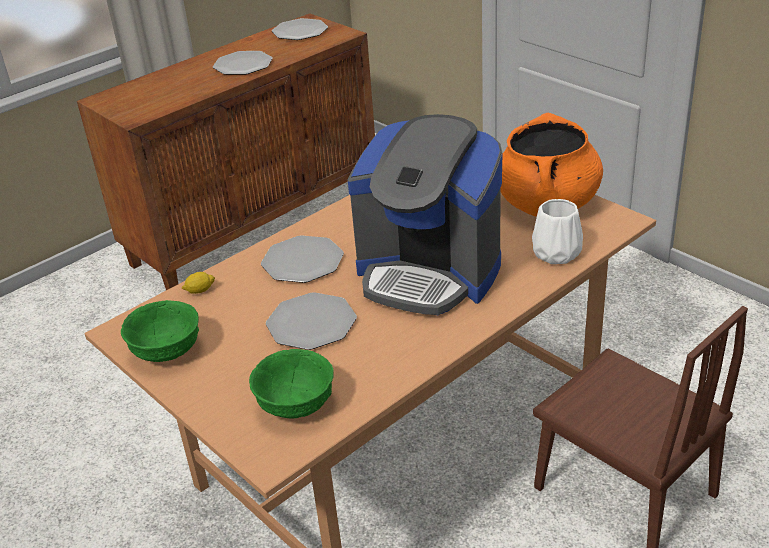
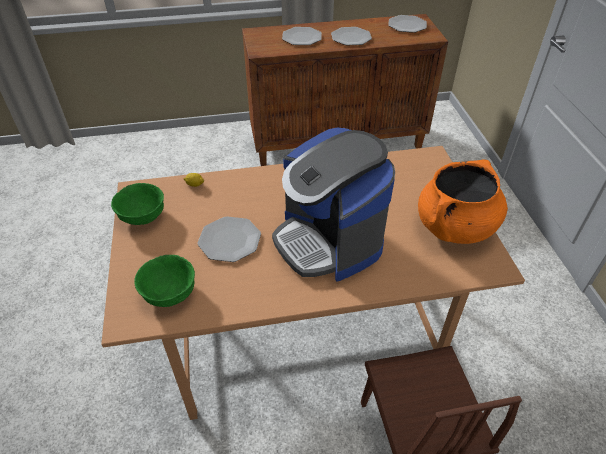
camera: 30 degrees right, 10 degrees up
plate [261,235,344,283] -> plate moved to [282,27,322,45]
white vase [532,199,583,264] -> none

